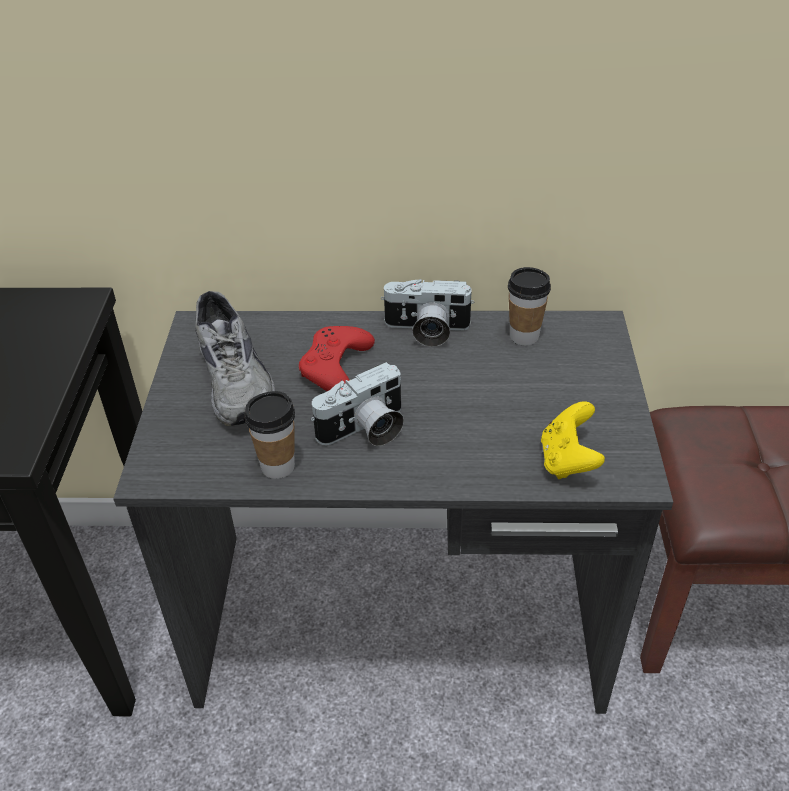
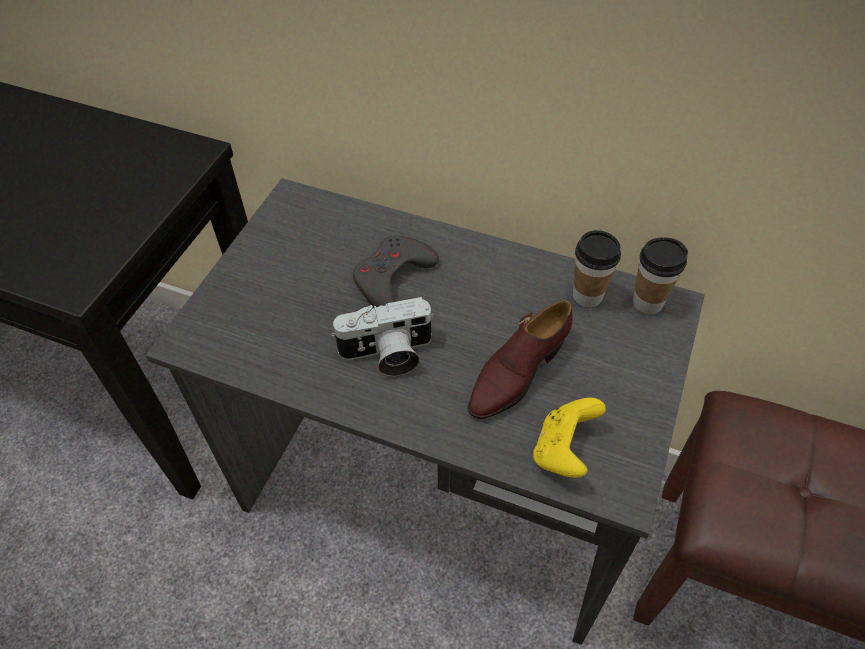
camera: 20 degrees right, 10 degrees up
grey shoe [195,291,275,426] -> none
cup [244,391,295,479] -> cup moved to [633,237,688,314]
red game controller [299,326,375,391] -> grey game controller [353,235,439,307]
camera [381,279,475,347] -> none
none -> brown shoe [467,300,573,419]

